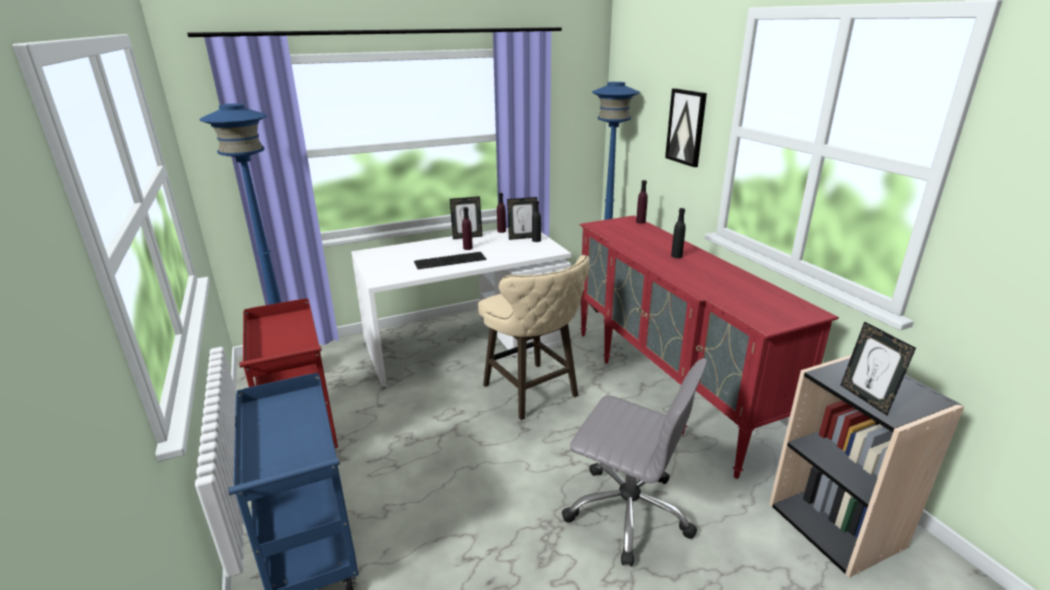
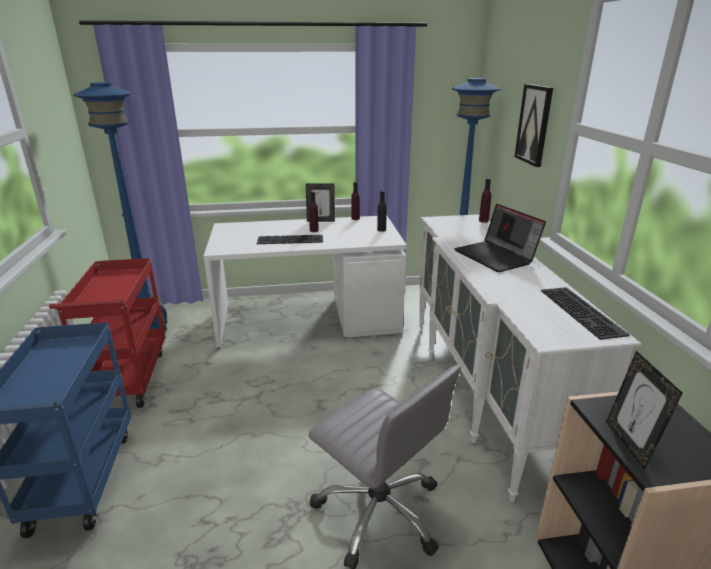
camera: 15 degrees right, 0 degrees up
beige stool [478,255,590,420] -> none
picture frame [507,197,537,240] -> none
red cabinet [580,215,839,479] -> white cabinet [418,214,641,502]
black bottle [671,208,686,258] -> laptop [454,204,546,272]
none -> keyboard [541,287,630,340]

